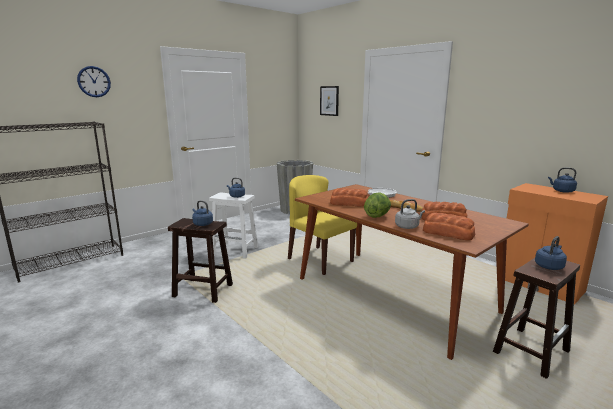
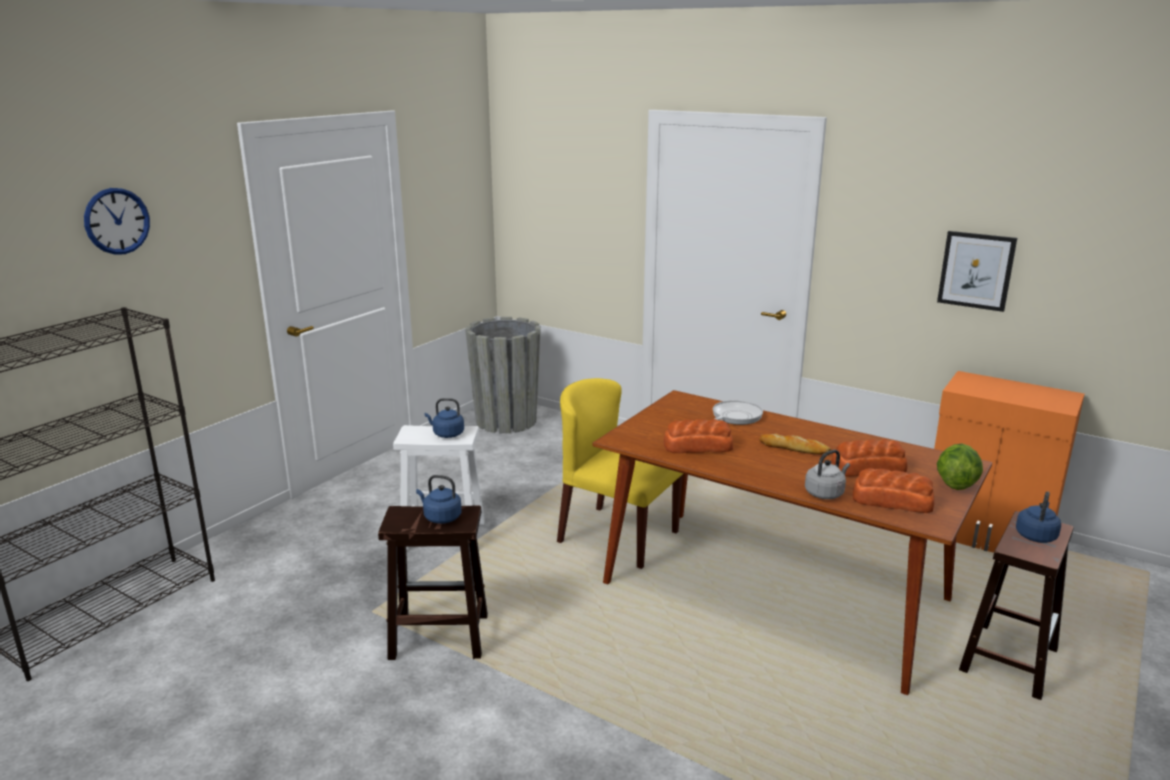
camera: 15 degrees left, 5 degrees up
picture [320,86,339,116] -> picture moved to [937,231,1017,312]
lettuce [364,193,391,218] -> lettuce moved to [937,444,983,490]
blue kettle [548,168,577,193] -> none

